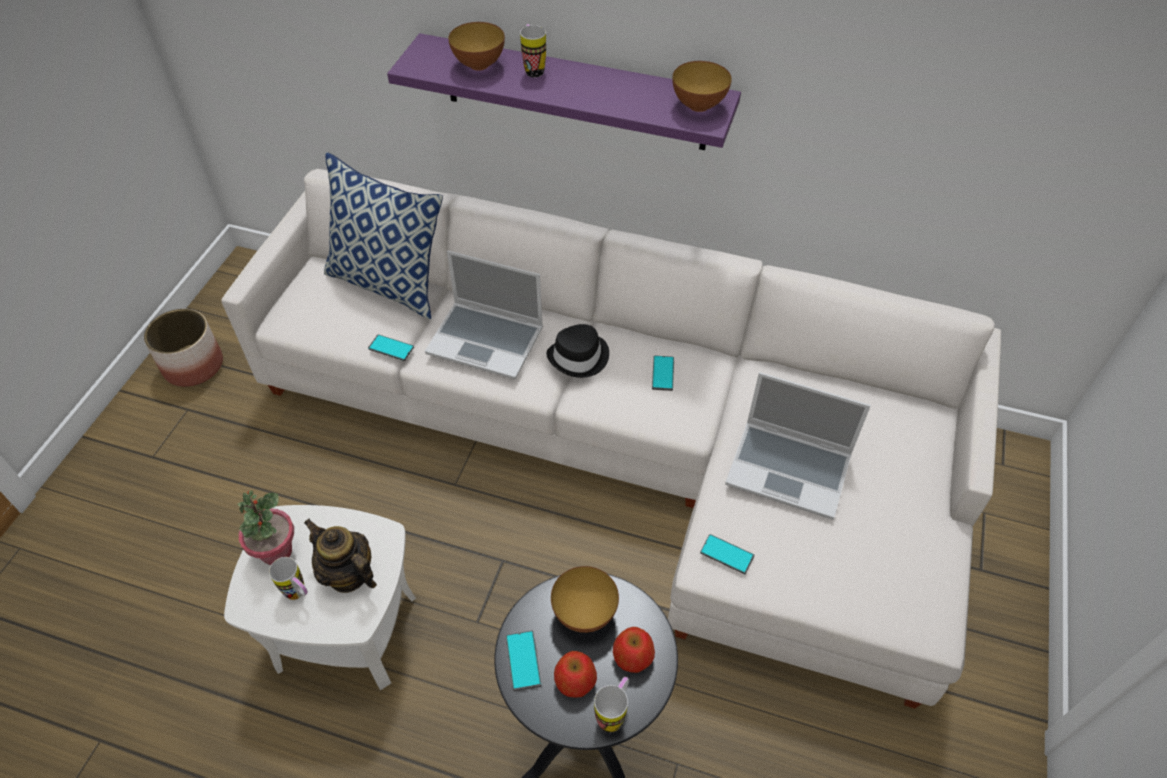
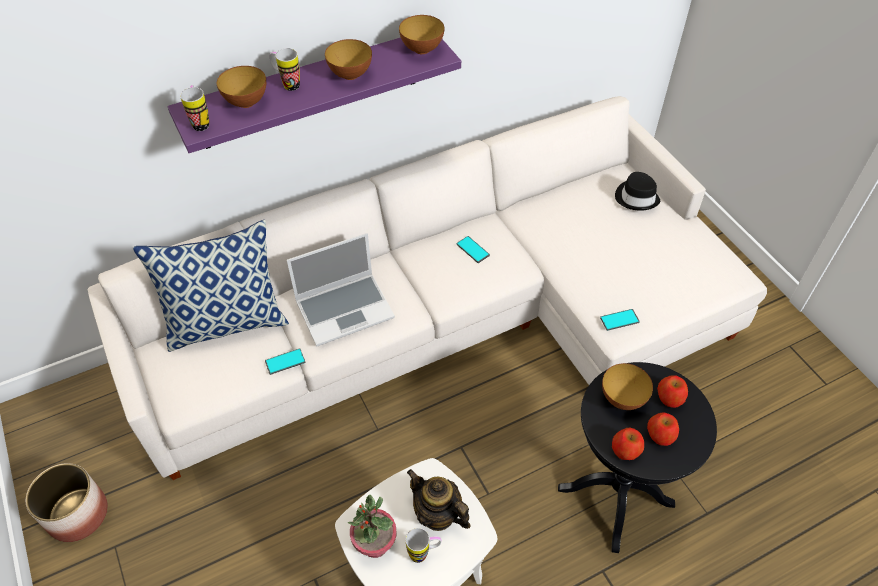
camera: 45 degrees left, 0 degrees up
teapot [304,519,377,593] -> teapot turned 45 degrees clockwise [407,469,471,531]
phone [506,631,541,691] -> apple [612,428,644,460]
black hat [546,324,609,378] -> black hat moved to [615,172,660,211]
mug [594,677,629,733] -> mug moved to [180,85,209,131]
laptop [725,372,871,520] -> none
none -> bowl [325,39,372,80]

